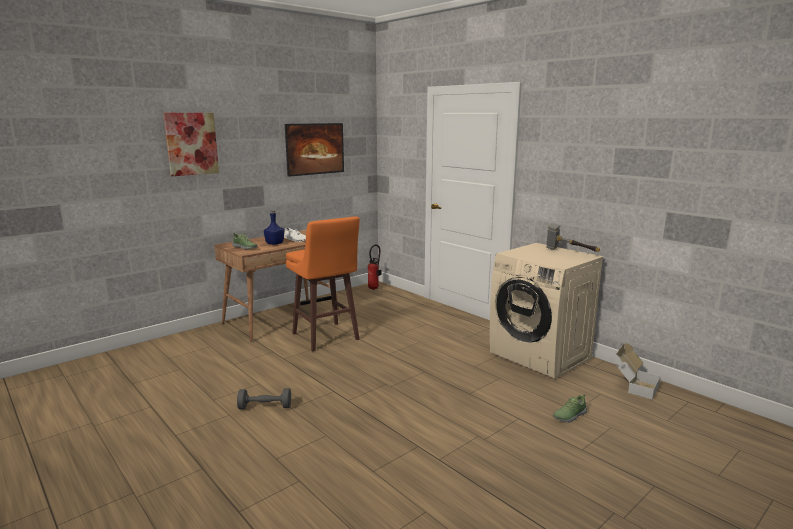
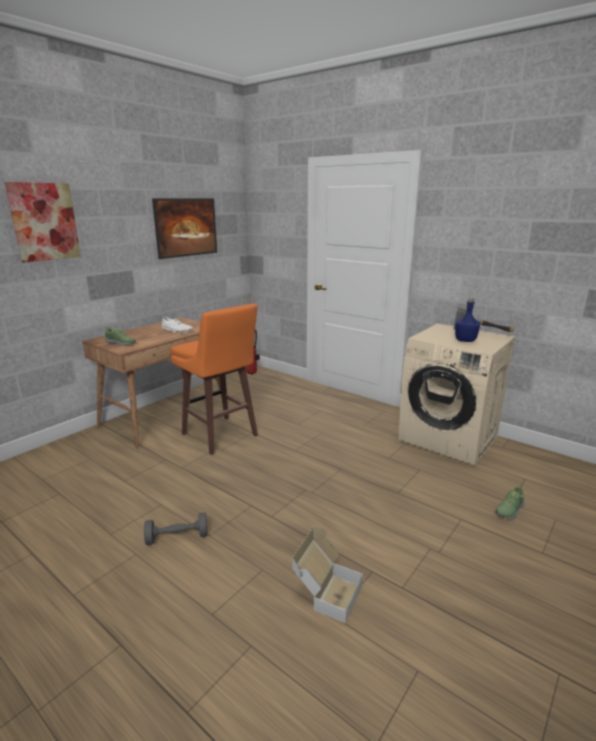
camera: 10 degrees left, 5 degrees up
blue bottle [264,211,284,245] -> blue bottle moved to [455,298,480,342]
cardboard box [615,343,661,399] -> cardboard box moved to [292,527,363,623]

